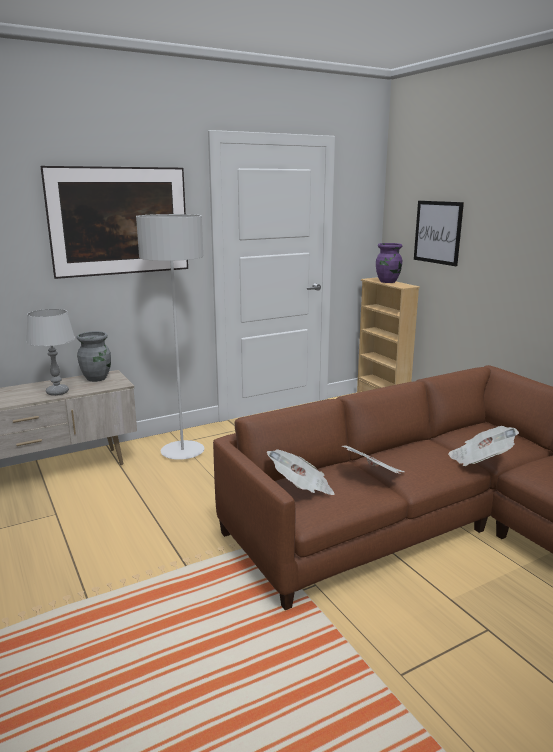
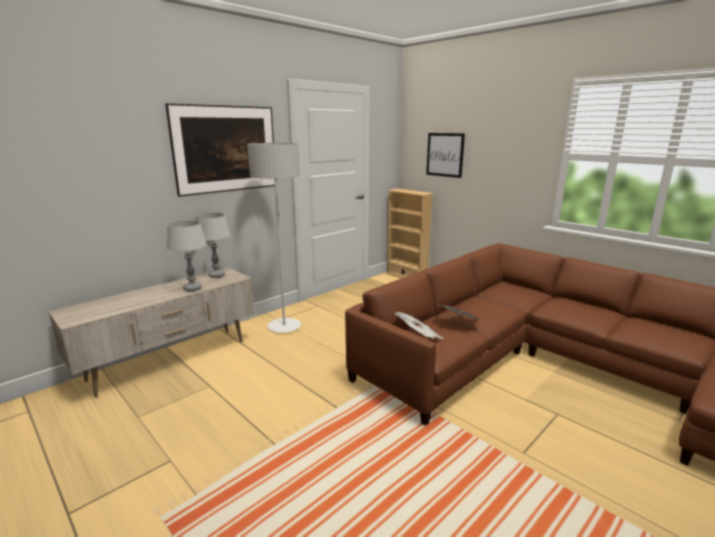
camera: 15 degrees left, 0 degrees up
grey vase [77,331,111,382] -> grey table lamp [195,213,230,278]
purple vase [376,243,402,283] -> none
newspaper [448,426,519,466] -> none

